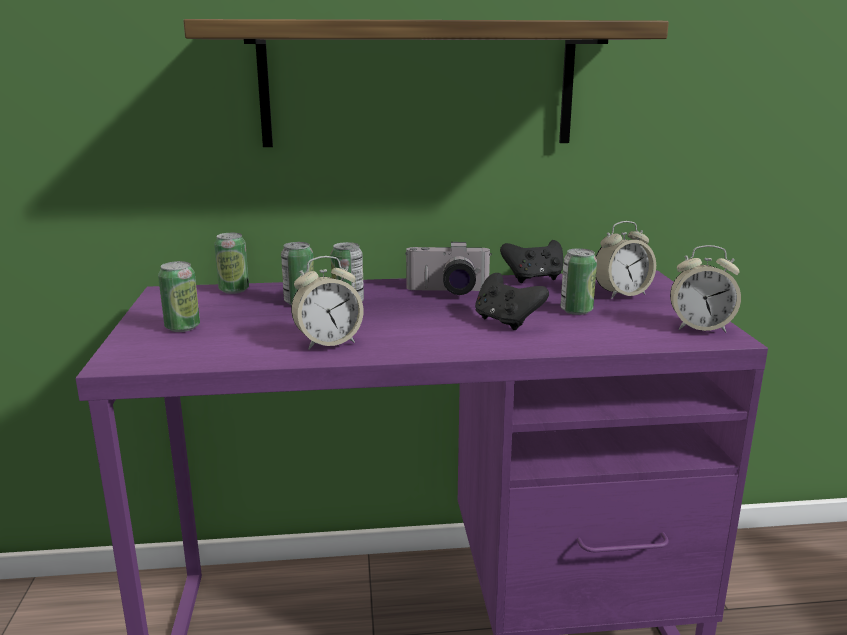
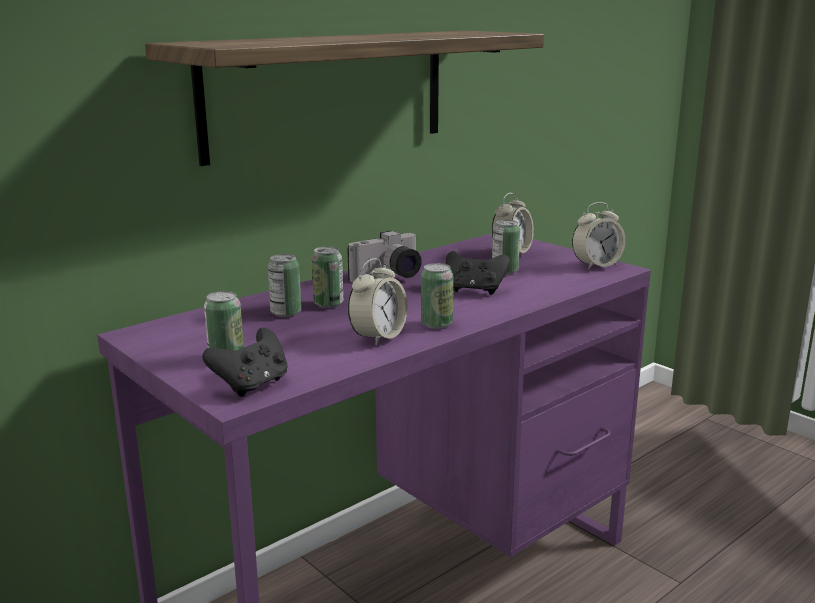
camera: 35 degrees left, 0 degrees up
can [214,233,249,294] -> can moved to [421,263,453,329]
black game controller [500,240,563,283] -> black game controller moved to [202,328,288,397]

